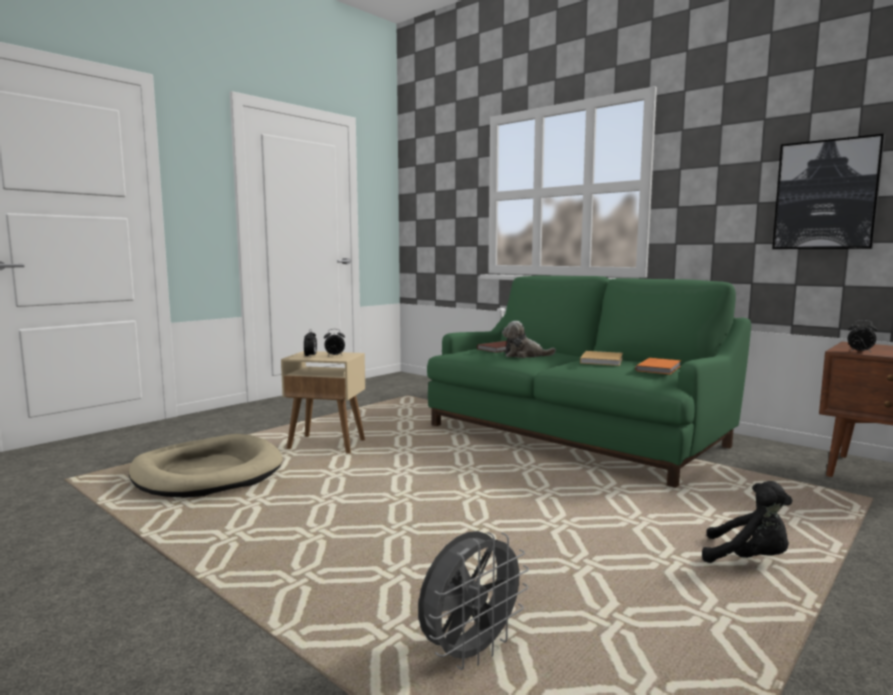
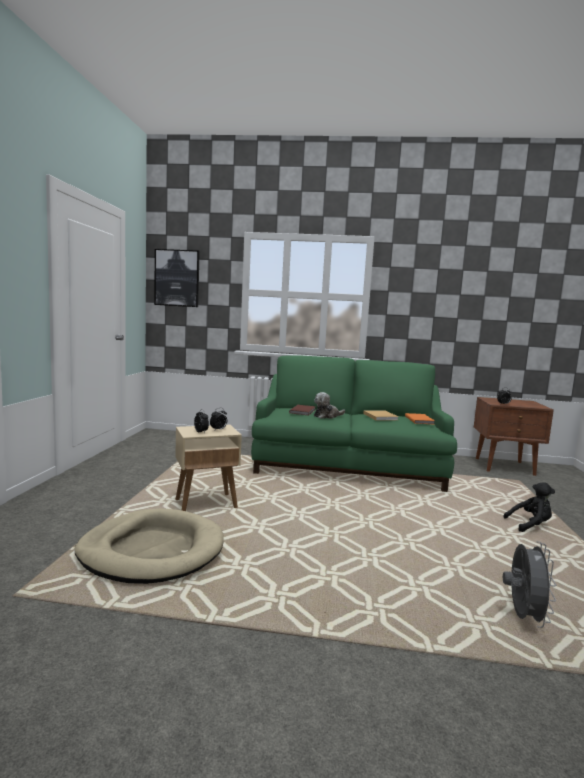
camera: 35 degrees left, 0 degrees up
picture [772,134,885,249] -> picture moved to [154,249,200,307]

